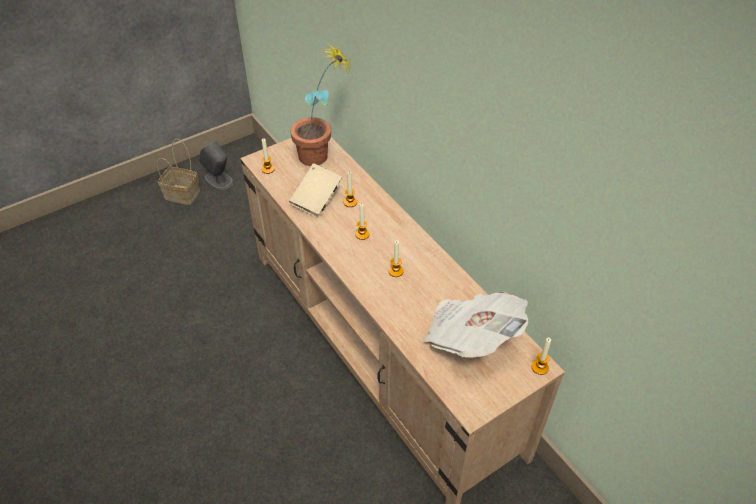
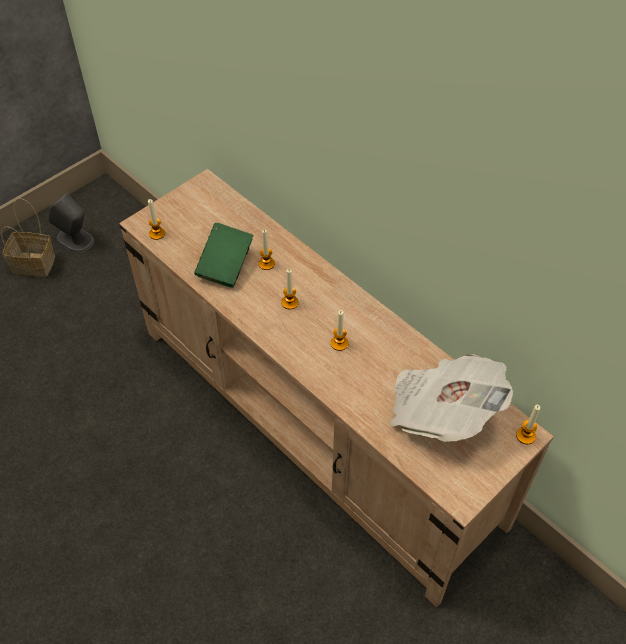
camera: 10 degrees left, 5 degrees up
beige book [289,164,342,217] -> green book [194,223,253,288]
potted plant [290,44,352,166] -> none

